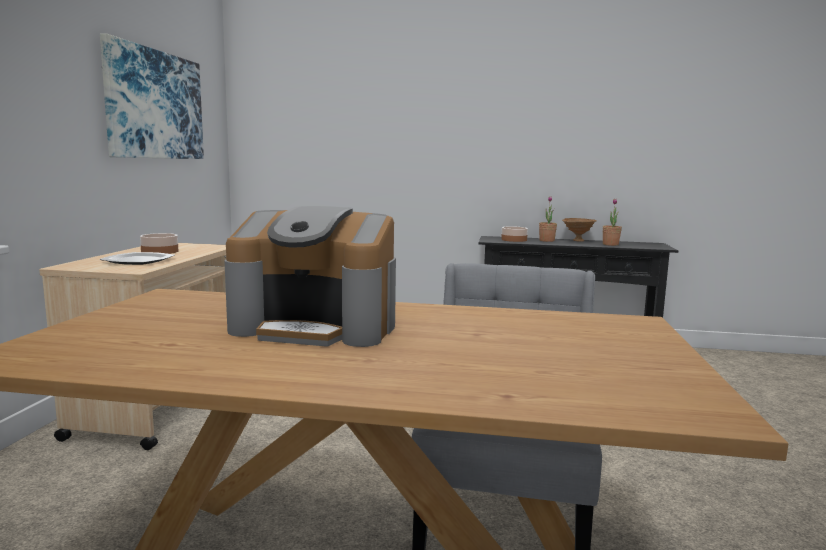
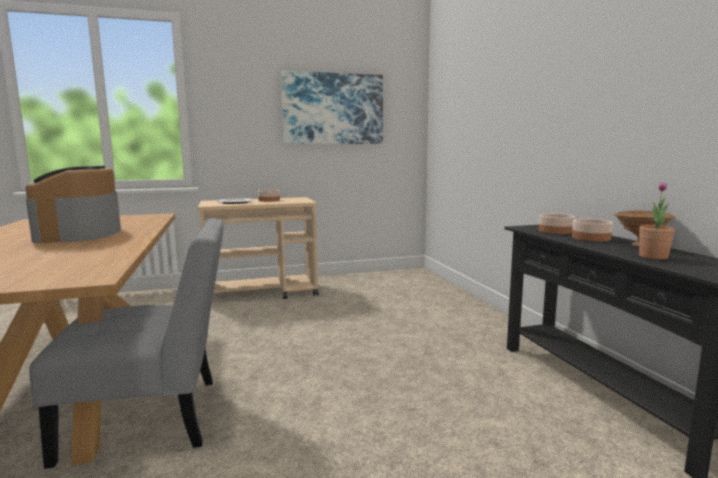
camera: 65 degrees right, 0 degrees up
potted plant [539,196,557,242] -> bowl [572,219,613,241]

